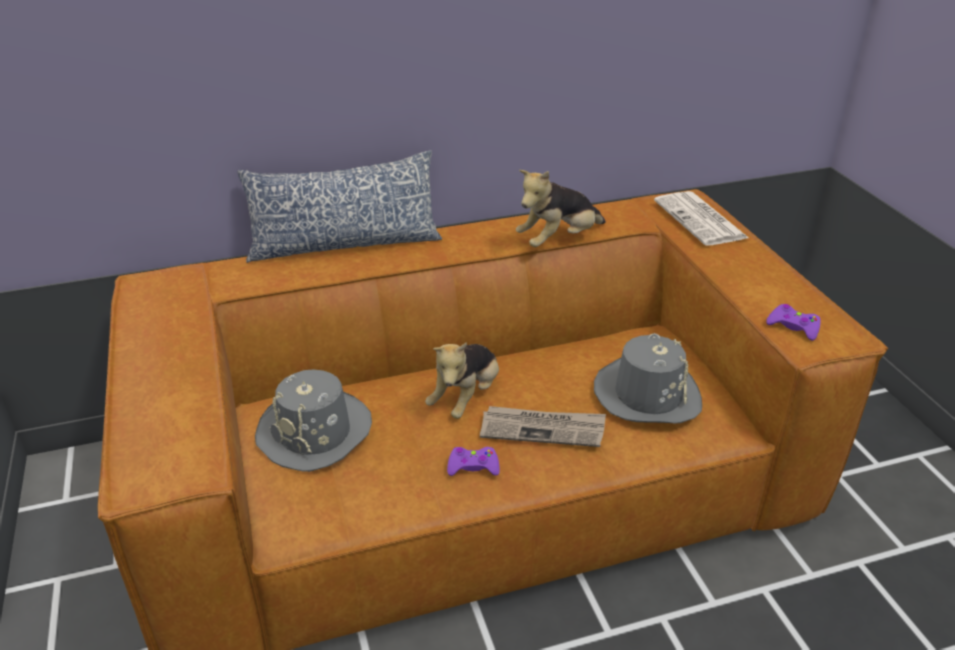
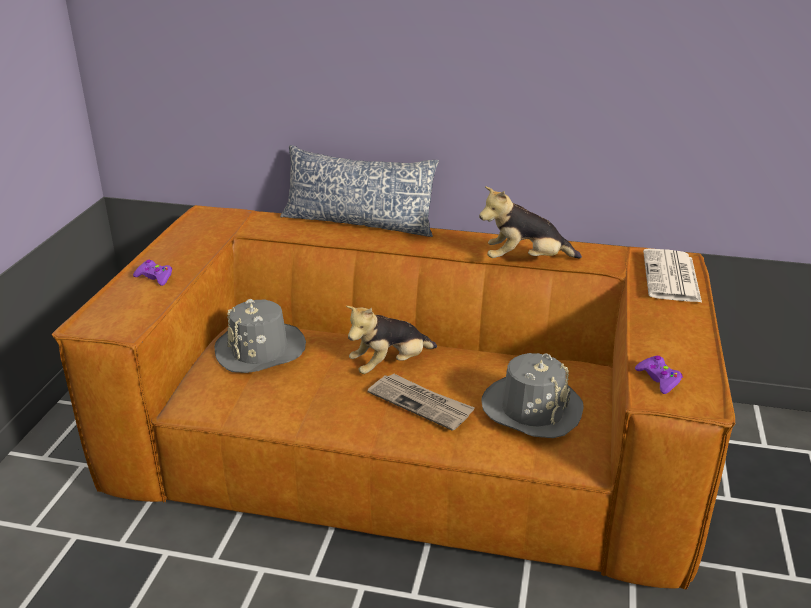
camera: 30 degrees right, 5 degrees down
purple game controller [447,447,500,476] -> purple game controller moved to [133,260,172,286]

